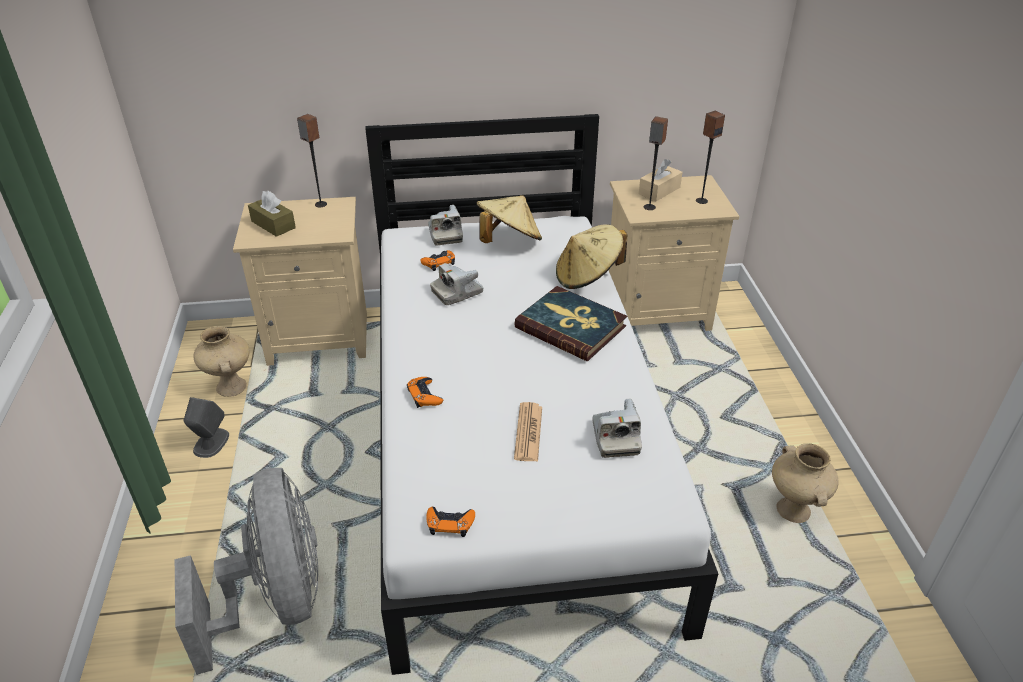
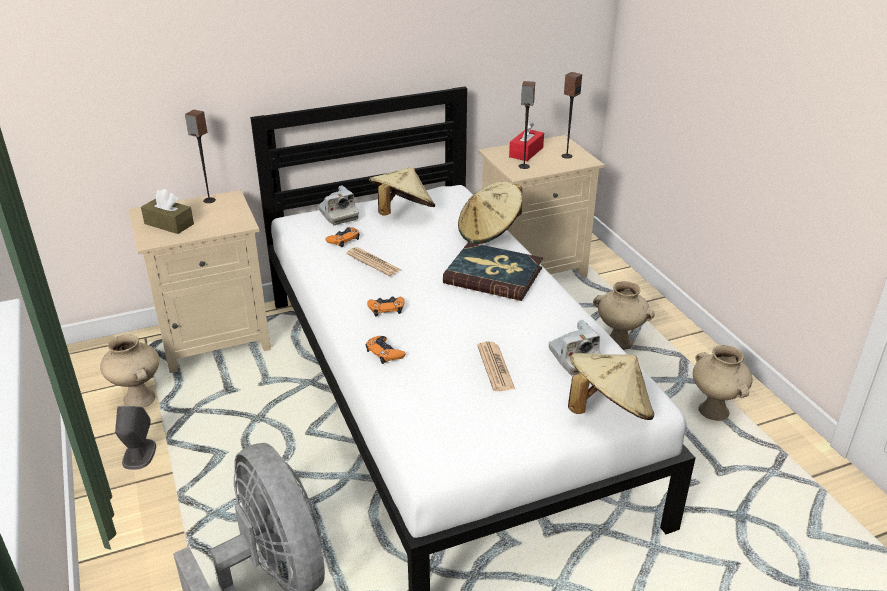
camera: 15 degrees left, 5 degrees down
orange game controller [426,507,475,537] -> orange game controller moved to [367,297,405,316]
camera [430,263,484,305] -> newspaper [346,247,402,276]
beige tissue box [639,159,682,202] -> red tissue box [509,122,544,161]
none -> beige hat [568,353,654,420]
none -> beige vase [593,281,655,350]

